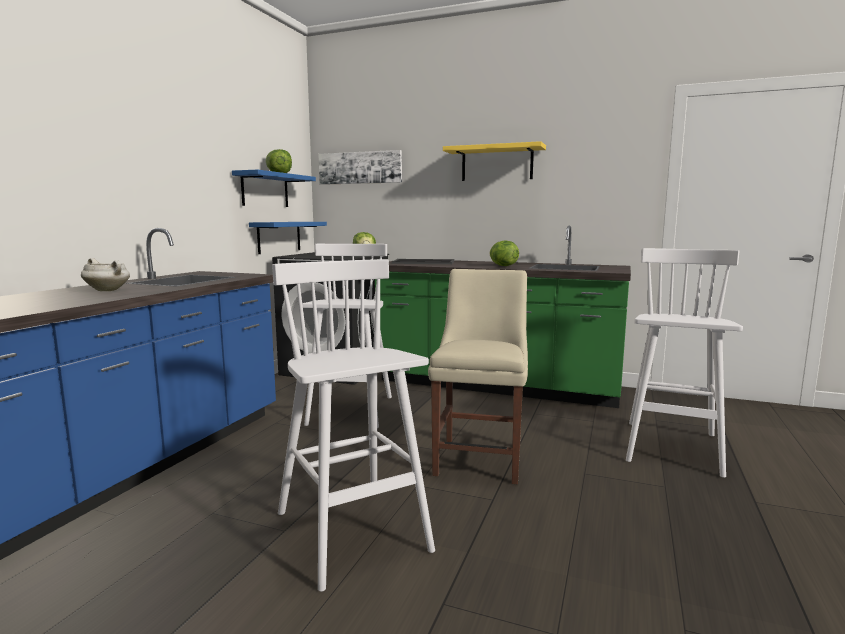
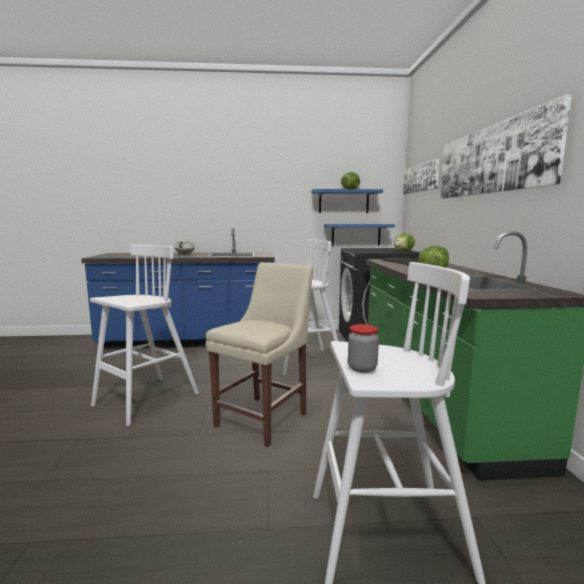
camera: 65 degrees right, 0 degrees up
beige chair [428,269,528,484] -> beige chair turned 45 degrees counterclockwise [206,262,313,447]
yellow shelf [443,141,546,181] -> picture [440,95,572,199]
none -> jar [348,324,379,373]

